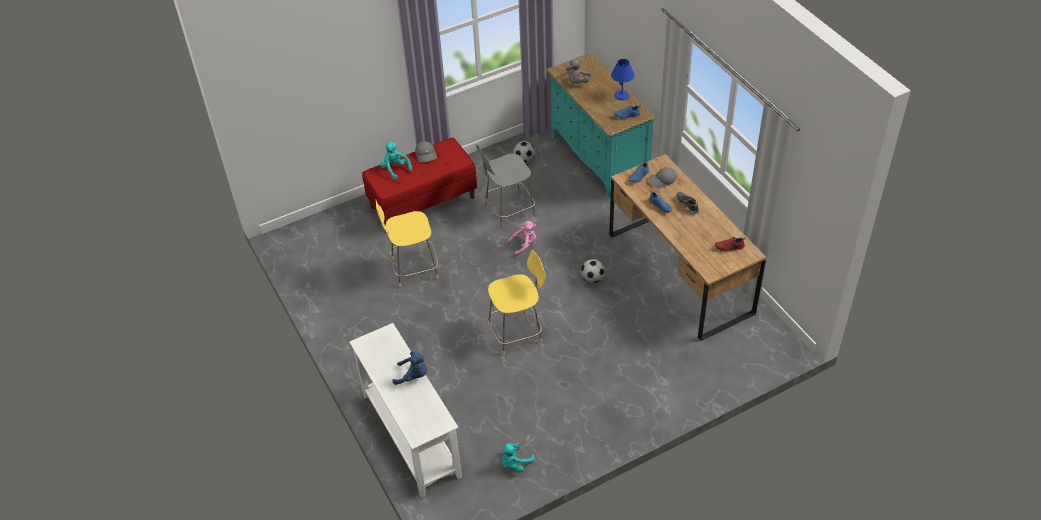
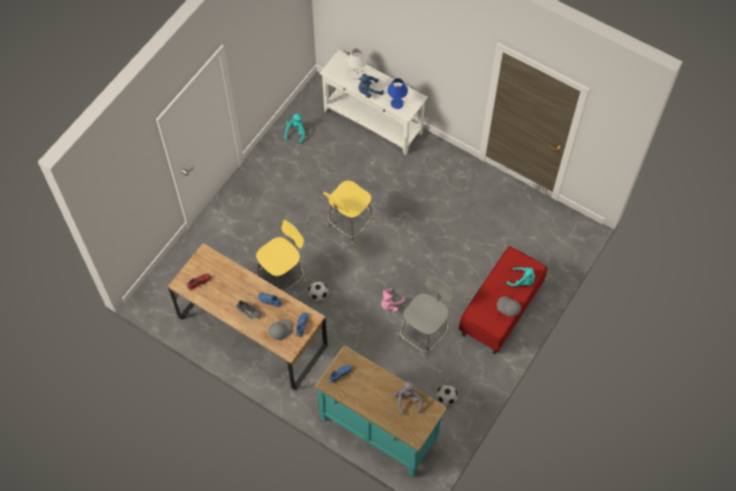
camera: 150 degrees right, 15 degrees up
yellow stool [375,199,439,287] -> yellow stool moved to [256,220,305,292]
blue table lamp [611,59,635,100] -> blue table lamp moved to [387,78,408,109]
none -> white table lamp [347,48,367,79]

